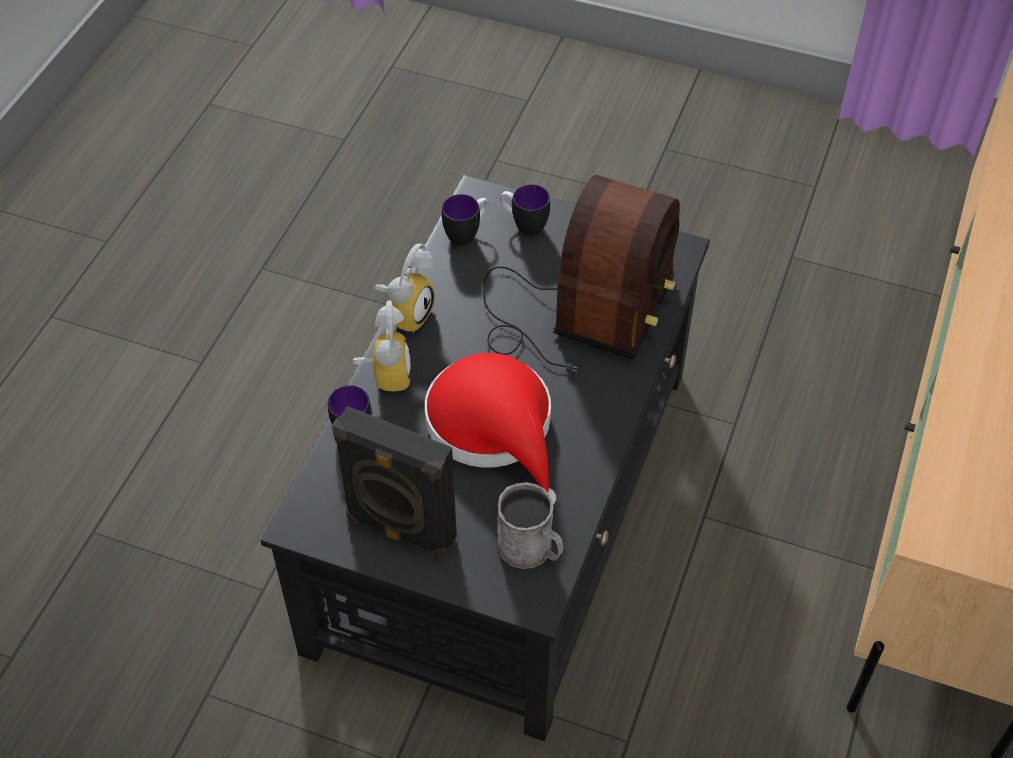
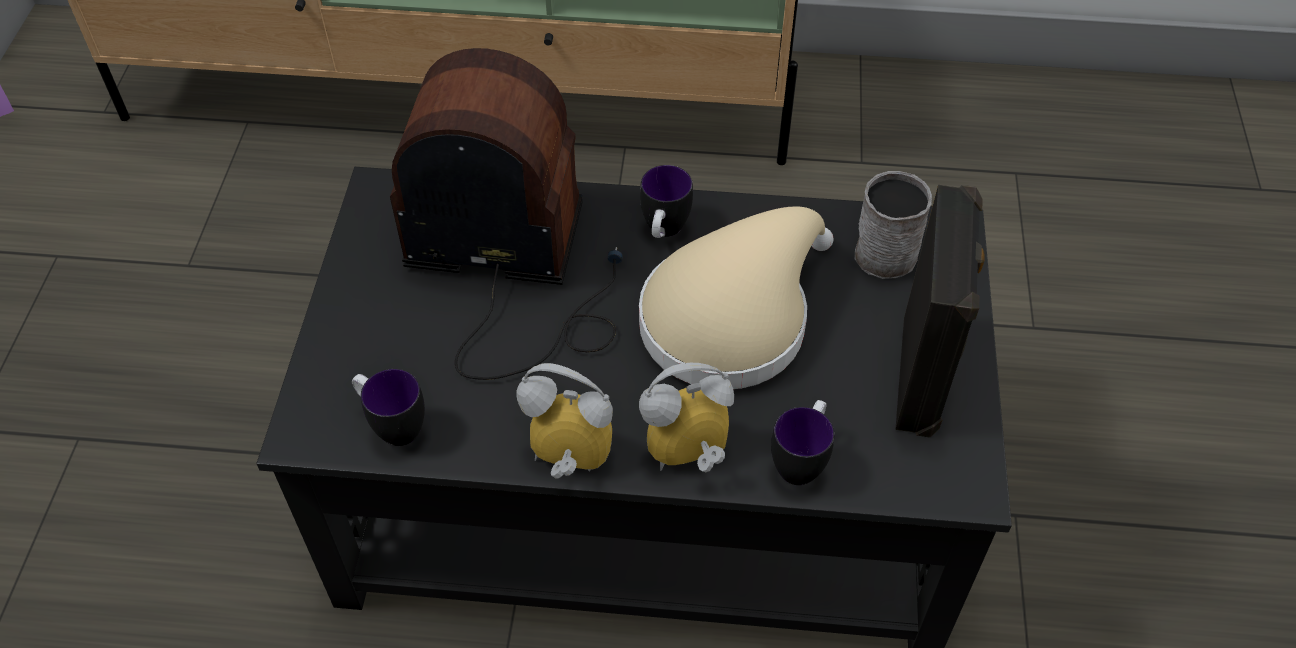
camera: 105 degrees left, 0 degrees up
red hat [425,353,556,505] -> beige hat [639,206,833,389]
mug [500,184,550,237] -> mug moved to [640,165,693,238]

